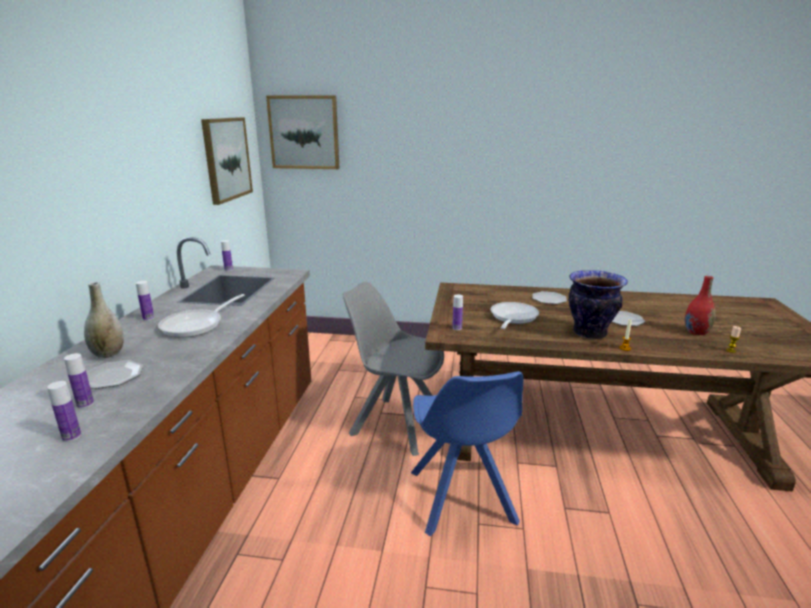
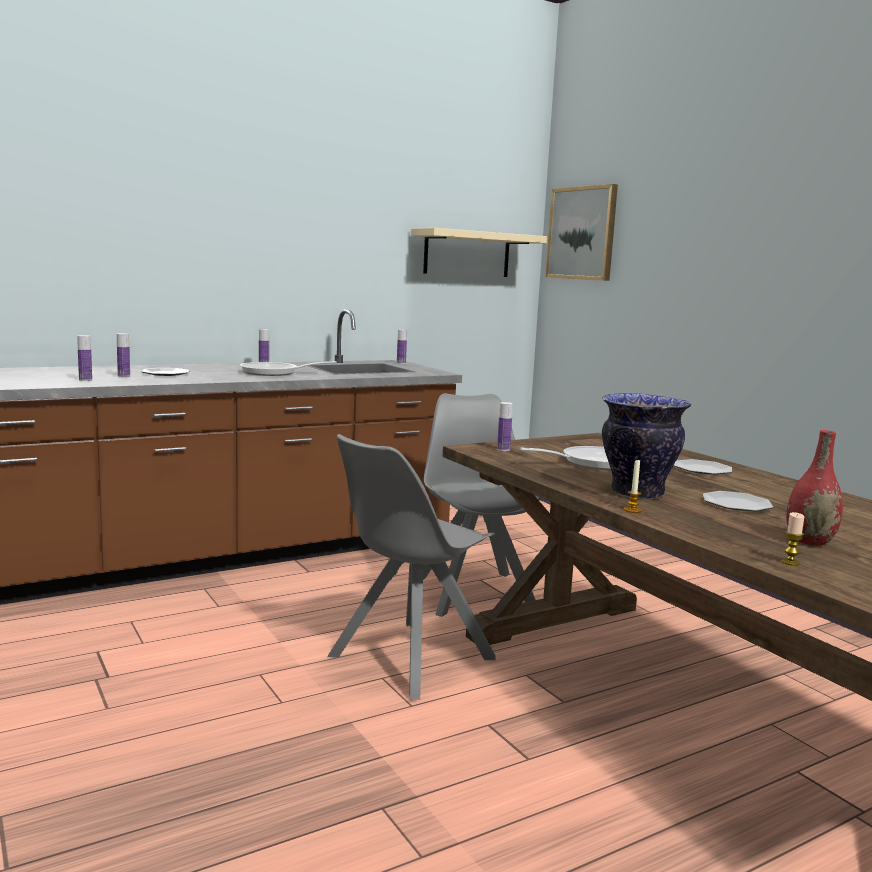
camera: 50 degrees right, 10 degrees down
grey vase [84,282,124,358] -> none
picture [201,117,253,205] -> beige shelf [411,228,547,277]
blue chair [411,371,523,536] -> grey chair [328,434,496,700]

